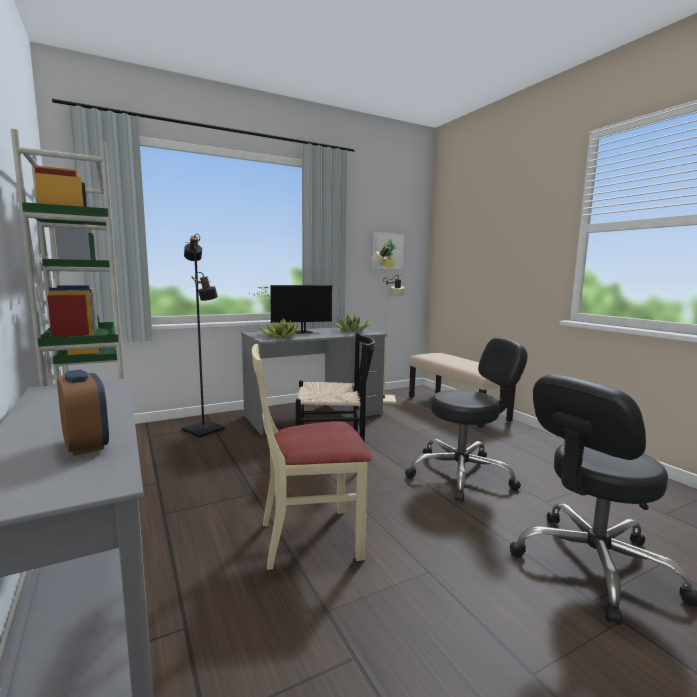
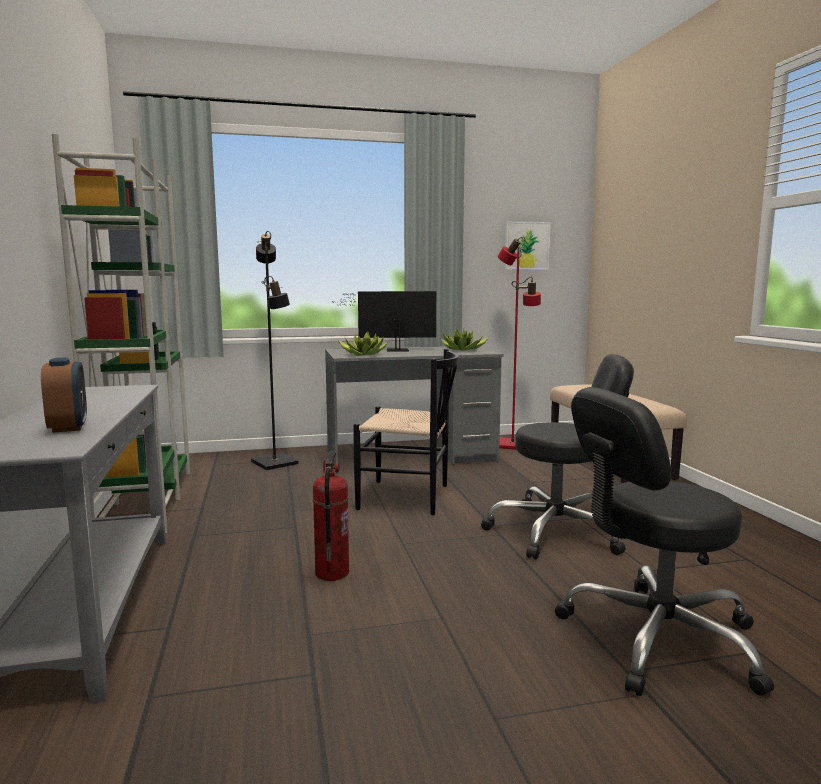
camera: 15 degrees right, 0 degrees up
beige chair [252,344,371,570] -> fire extinguisher [313,451,349,581]
beige floor lamp [372,244,404,404] -> red floor lamp [497,237,541,450]

